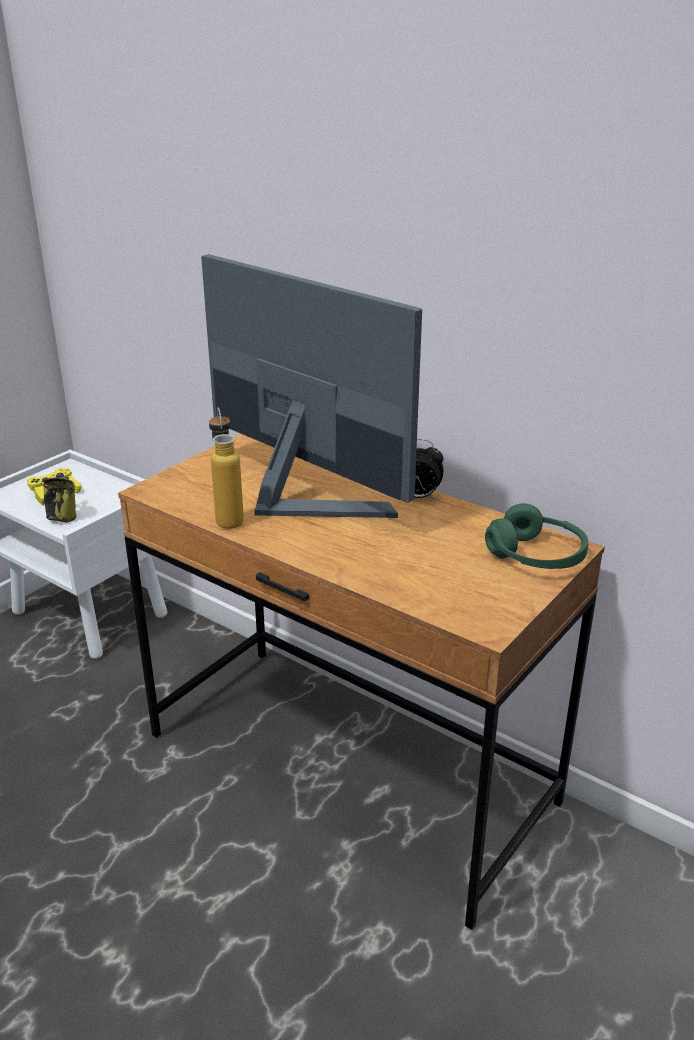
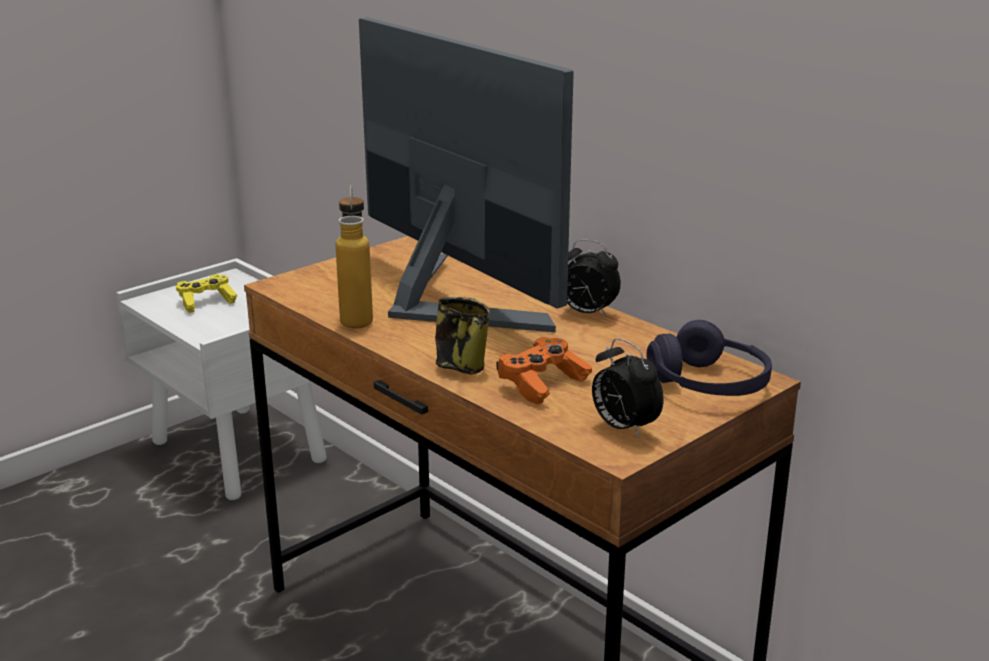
camera: 10 degrees right, 5 degrees down
mug [43,477,77,522] -> mug moved to [435,297,490,375]
green headphones [485,503,589,569] -> purple headphones [647,320,772,396]
none -> orange game controller [496,337,592,405]
none -> alarm clock [592,338,664,439]

